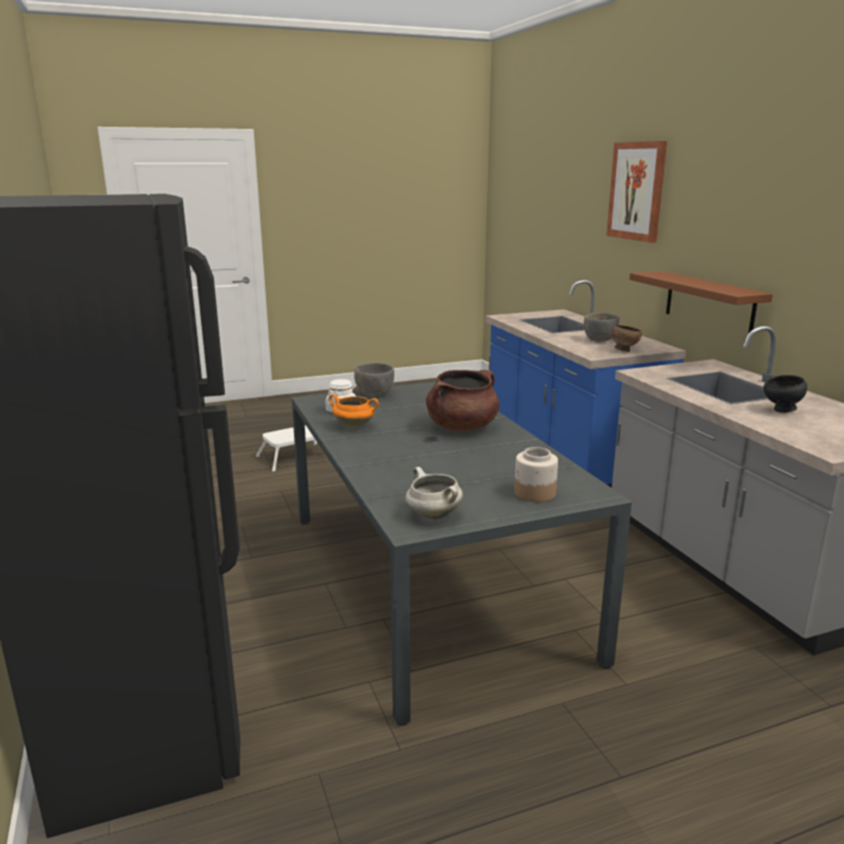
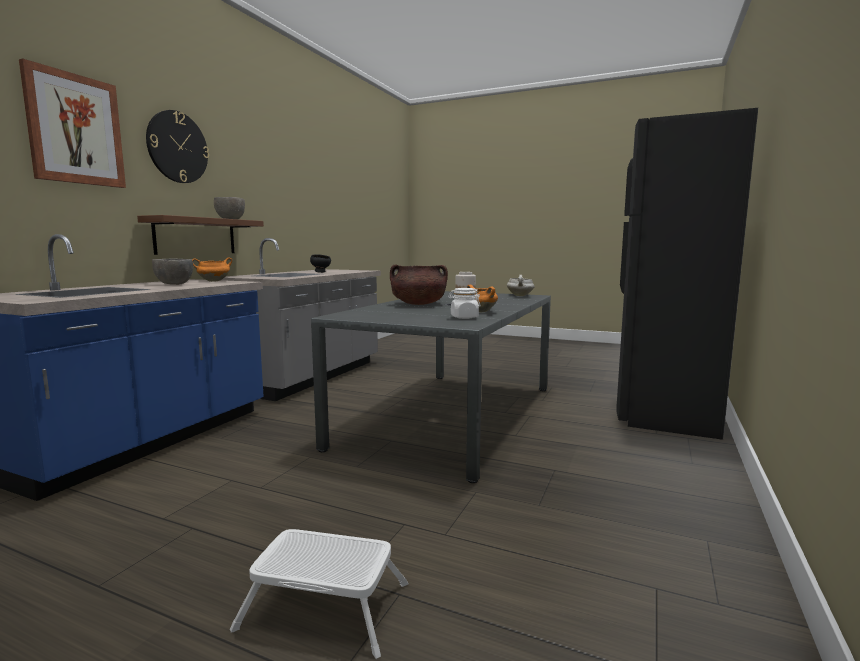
camera: 135 degrees left, 10 degrees down
grey bowl [354,363,394,397] -> grey bowl moved to [214,197,245,219]
brown bowl [611,324,642,352] -> orange cooking pot [192,258,232,282]
none -> wall clock [146,110,209,183]

